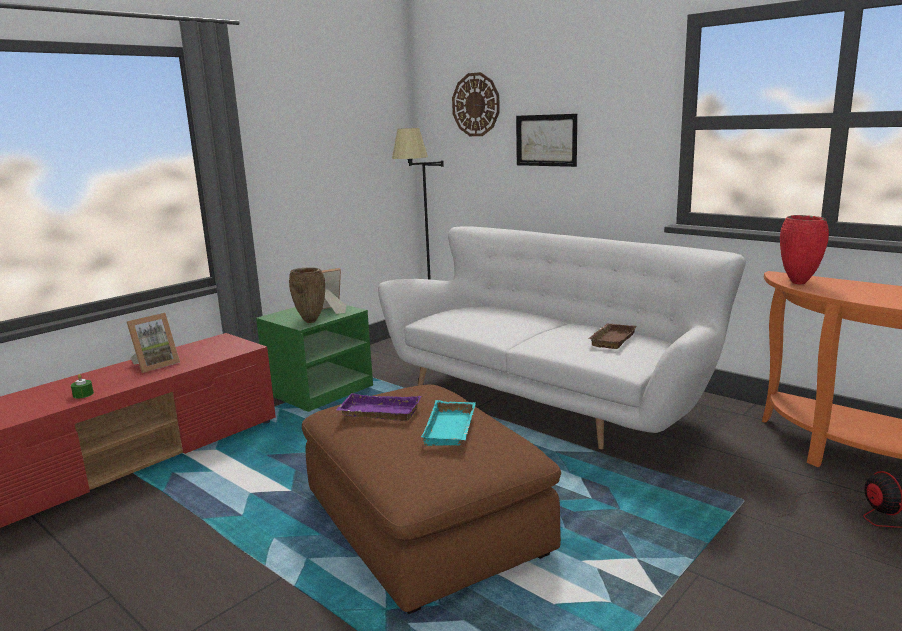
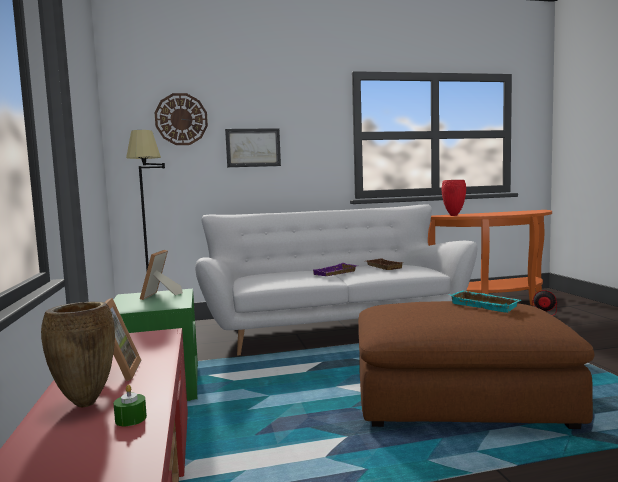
camera: 55 degrees left, 10 degrees down
brown vase [289,267,325,323] -> brown vase moved to [41,302,115,407]
purple tray [336,393,421,421] -> purple tray moved to [312,263,358,276]

